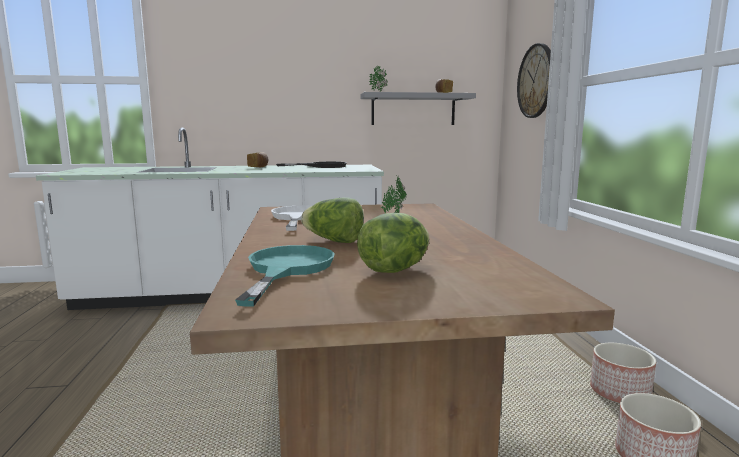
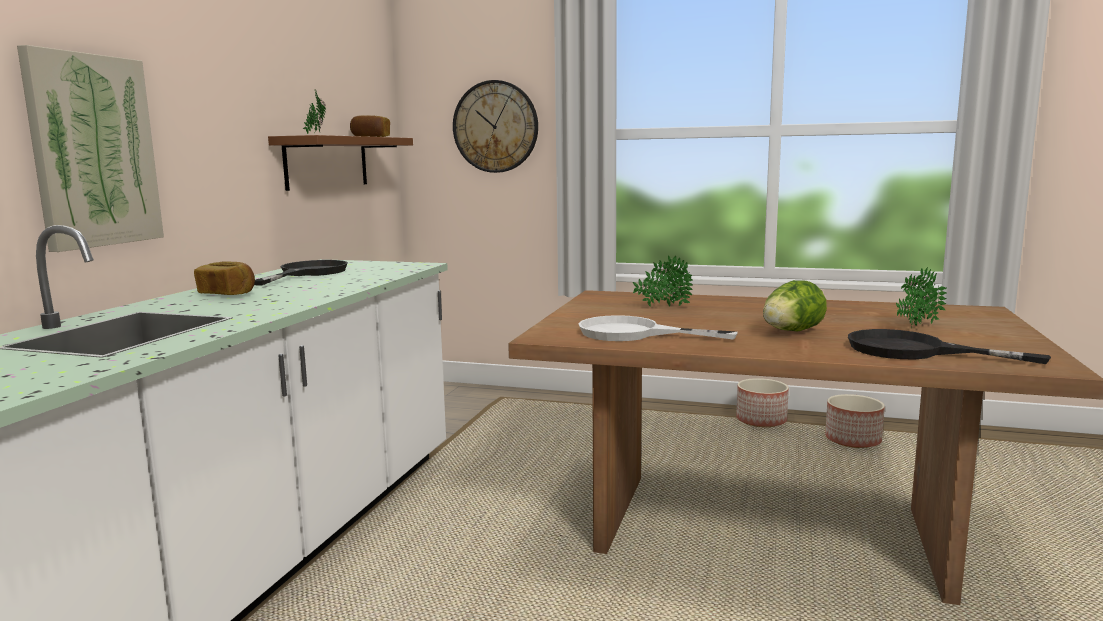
camera: 65 degrees left, 0 degrees up
turquoise frying pan [235,245,335,306] -> black frying pan [848,329,1051,364]
lettuce [357,213,430,273] -> potted plant [896,267,947,328]
grey shelf [360,92,476,125] -> brown shelf [268,135,413,191]
none -> picture [17,45,164,252]

